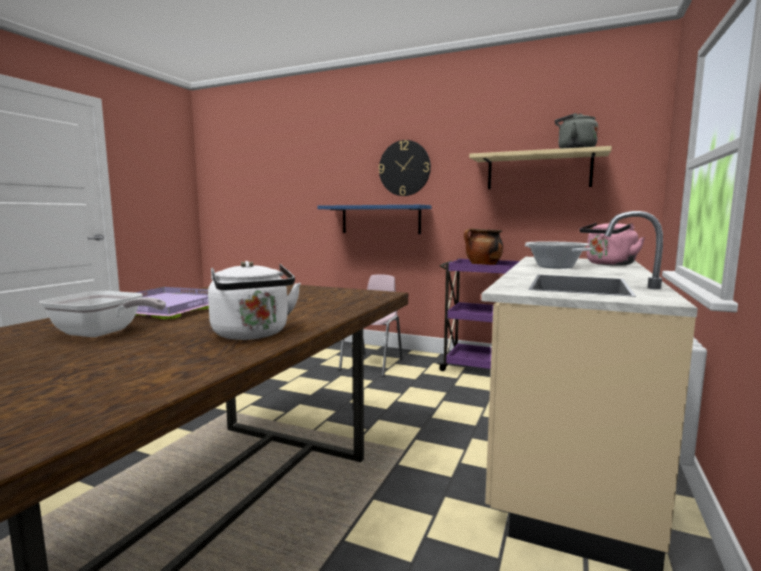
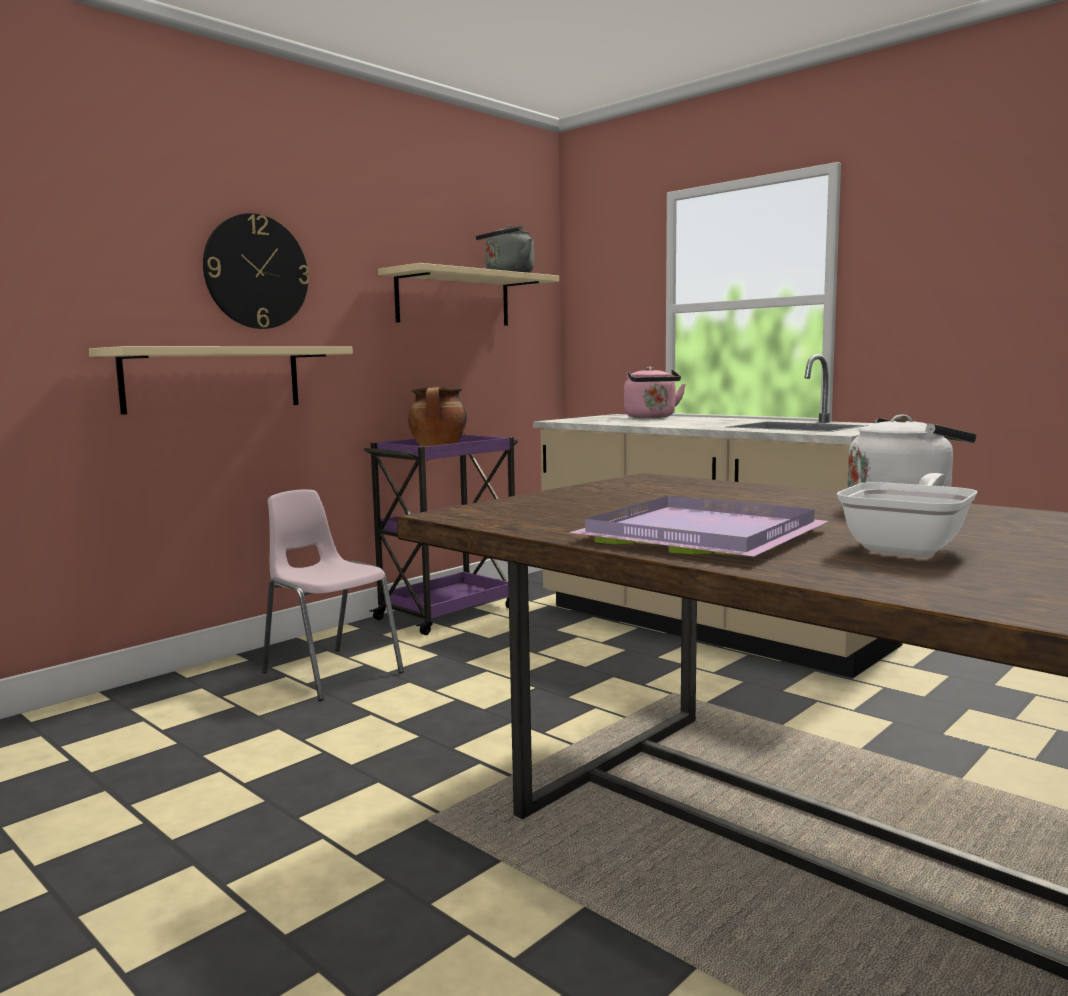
camera: 70 degrees left, 0 degrees up
blue shelf [317,205,432,234] -> beige shelf [89,346,353,415]
cooking pot [525,241,593,269] -> none

